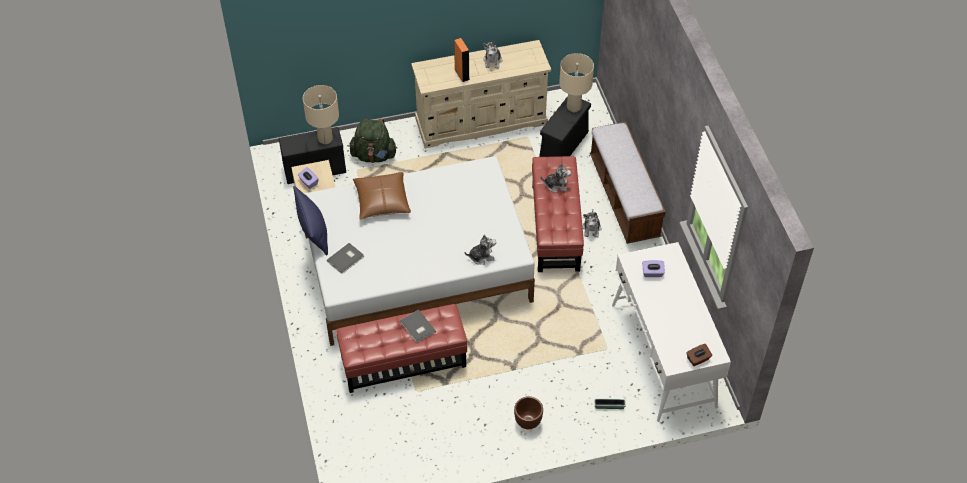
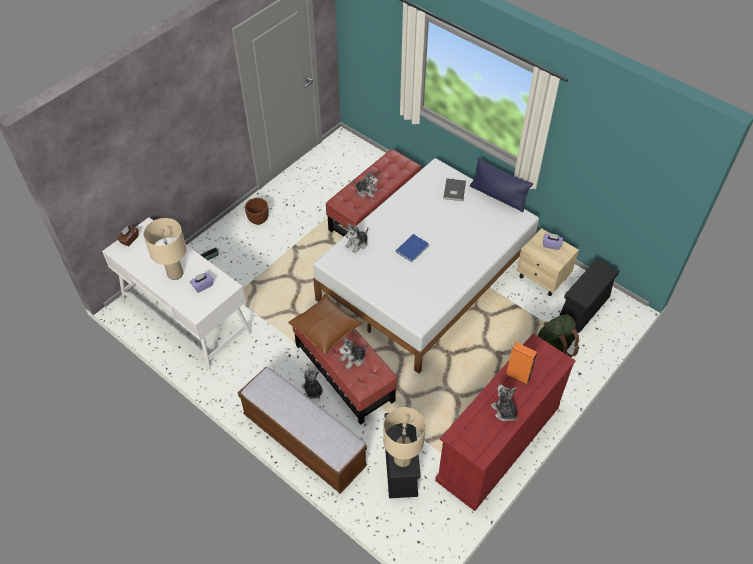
camera: 145 degrees right, 0 degrees up
beige table lamp [303,85,339,144] -> beige table lamp moved to [143,218,187,280]
brown pillow [353,172,411,220] -> brown pillow moved to [288,293,363,354]
grey book [400,310,436,343] -> plush toy [353,171,378,198]
beige dresser [411,40,551,148] -> red dresser [435,333,576,511]
none -> blue book [396,234,429,262]

